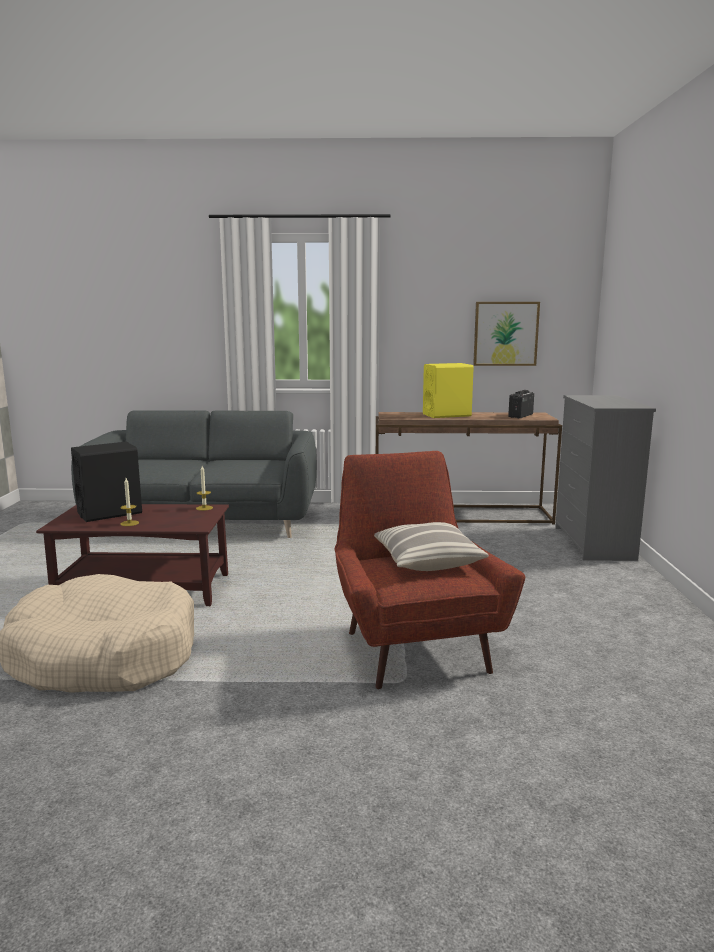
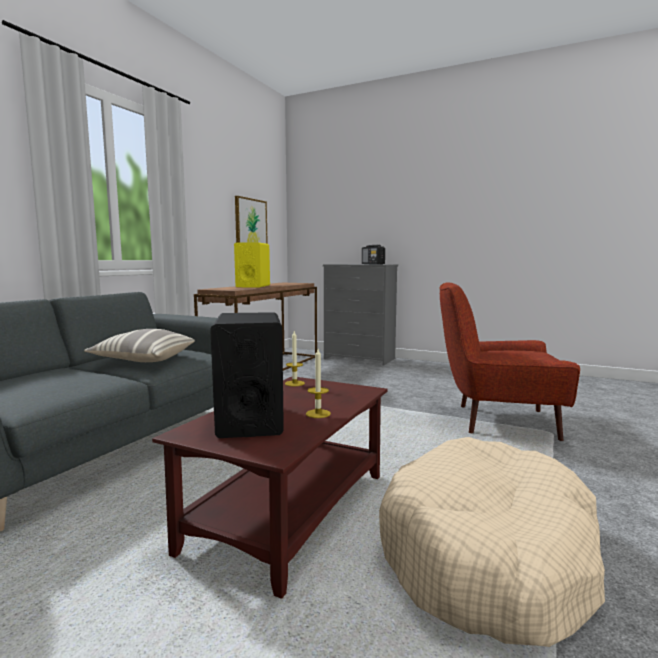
camera: 65 degrees left, 5 degrees down
pillow [374,522,489,571] -> pillow moved to [84,329,195,362]
radio [508,390,534,418] -> radio moved to [362,245,385,264]

